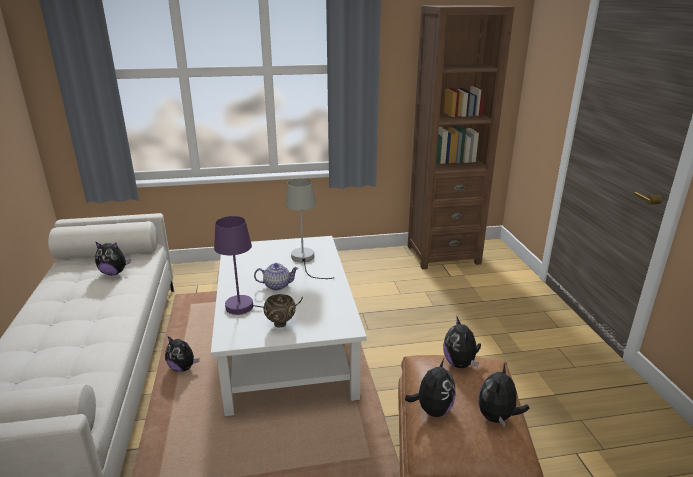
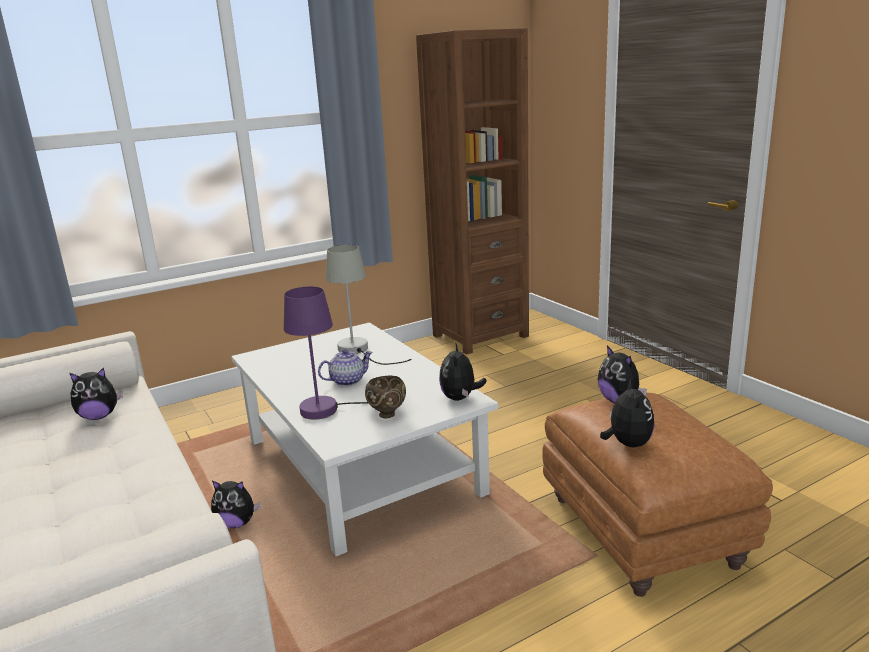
camera: 20 degrees left, 5 degrees down
plush toy [478,364,529,427] -> plush toy moved to [439,343,487,401]

